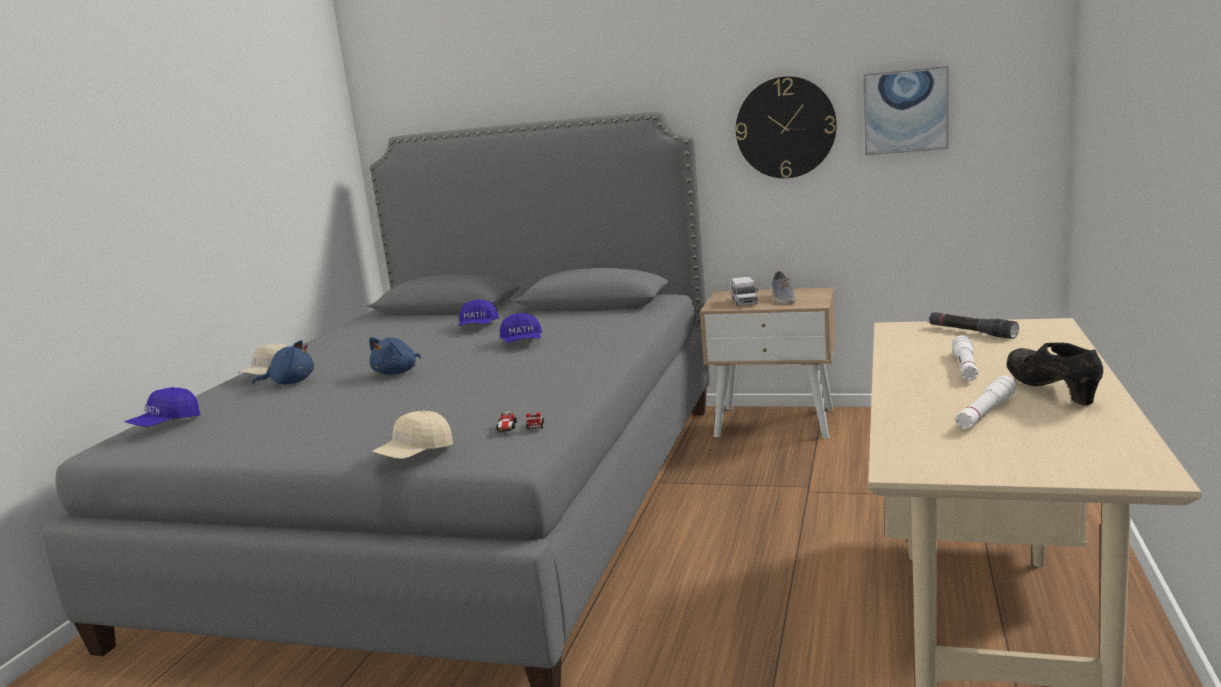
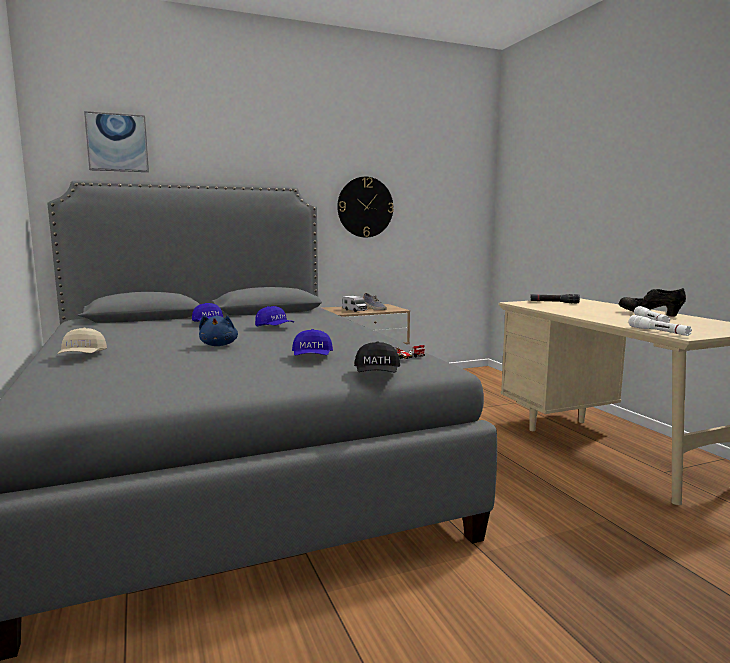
camera: 40 degrees left, 5 degrees down
blue cap [124,387,201,427] -> blue cap moved to [292,329,333,356]
blue plush toy [252,340,315,385] -> none
beige cap [372,411,453,459] -> black cap [354,341,400,373]
picture [863,66,948,155] -> picture moved to [84,111,149,172]
white flashlight [952,335,978,381] -> white flashlight moved to [628,315,692,336]

